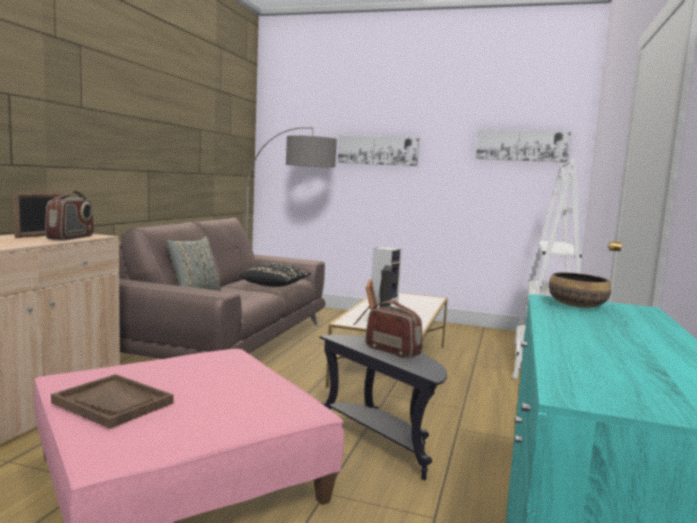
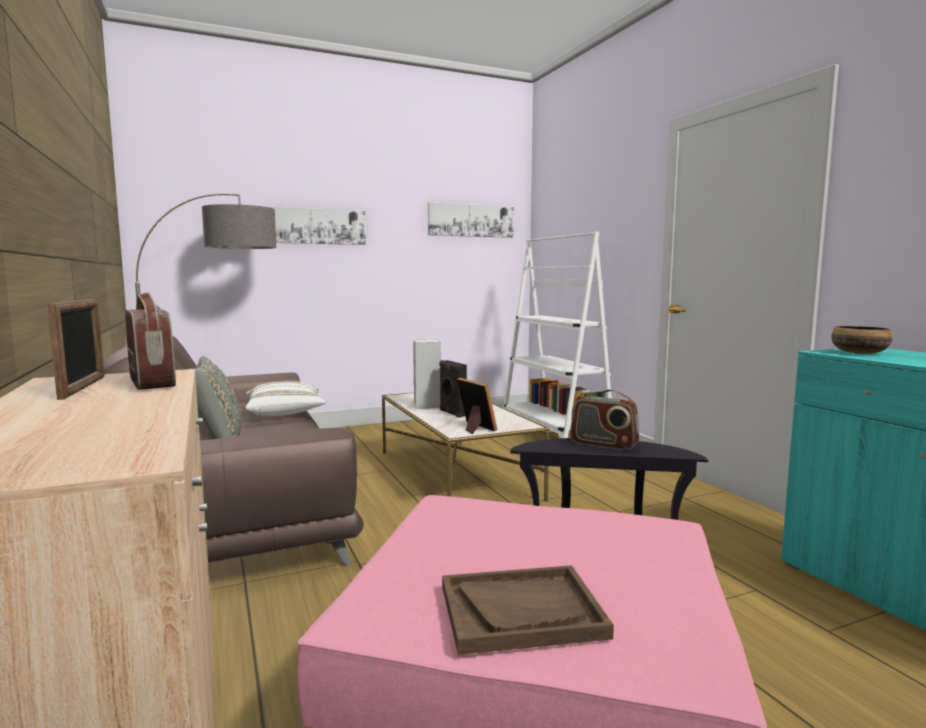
camera: 40 degrees left, 0 degrees up
black pillow [240,263,311,287] -> white pillow [245,382,326,416]
radio [365,300,423,358] -> radio turned 150 degrees counterclockwise [570,390,639,451]

